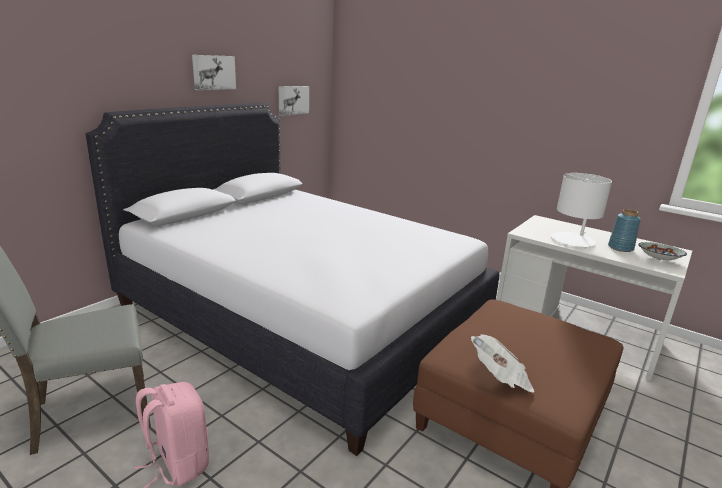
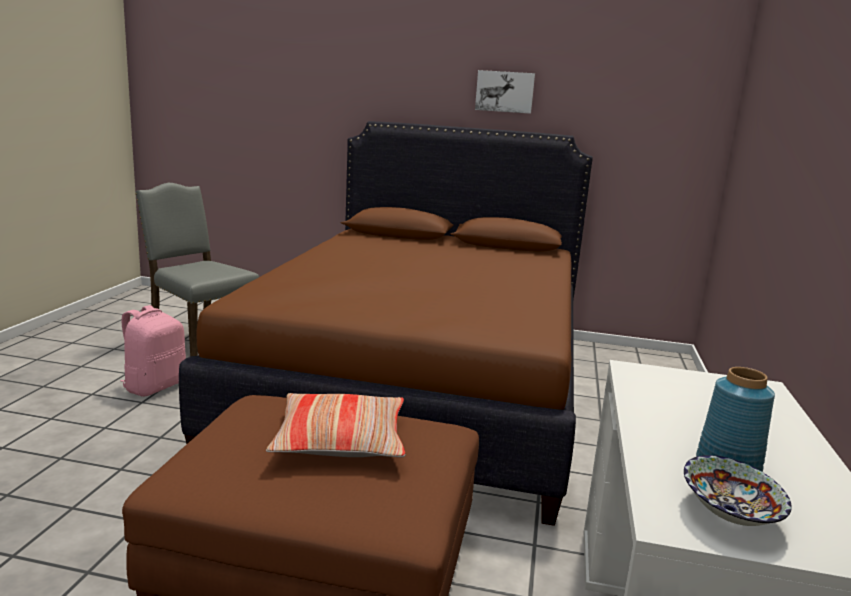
camera: 65 degrees right, 5 degrees down
white bed [85,103,499,456] -> brown bed [179,121,593,526]
picture [279,86,309,116] -> none
newspaper [471,334,535,393] -> none
white table lamp [551,173,612,249] -> none
none -> pillow [266,393,406,457]

